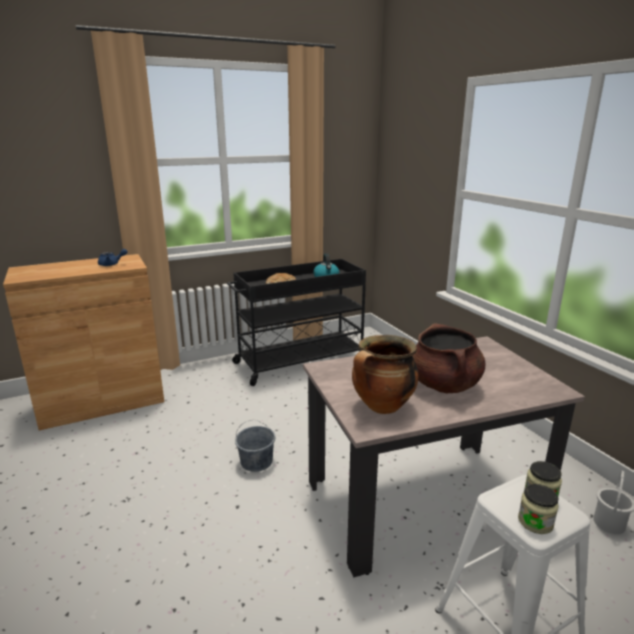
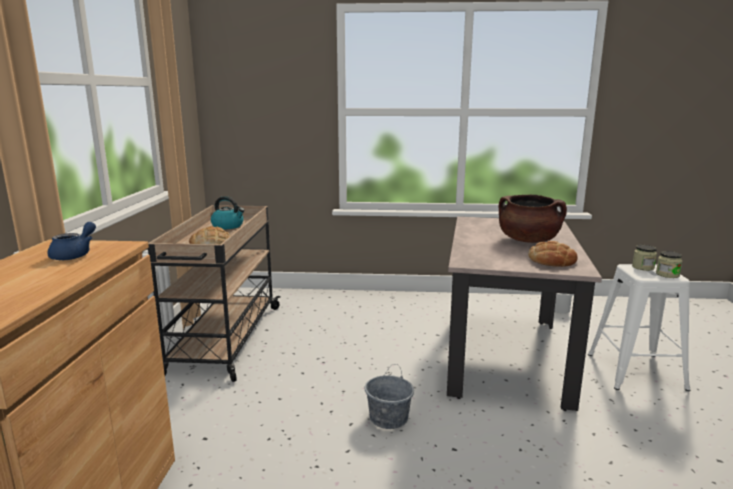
camera: 60 degrees left, 5 degrees down
black cart [227,259,366,386] -> beige cart [148,205,281,382]
cooking pot [352,335,419,414] -> bread [528,241,578,267]

